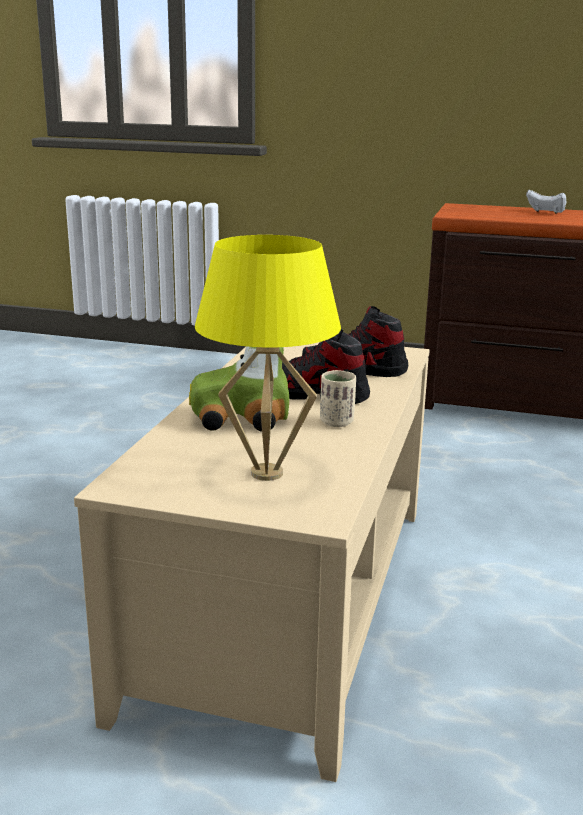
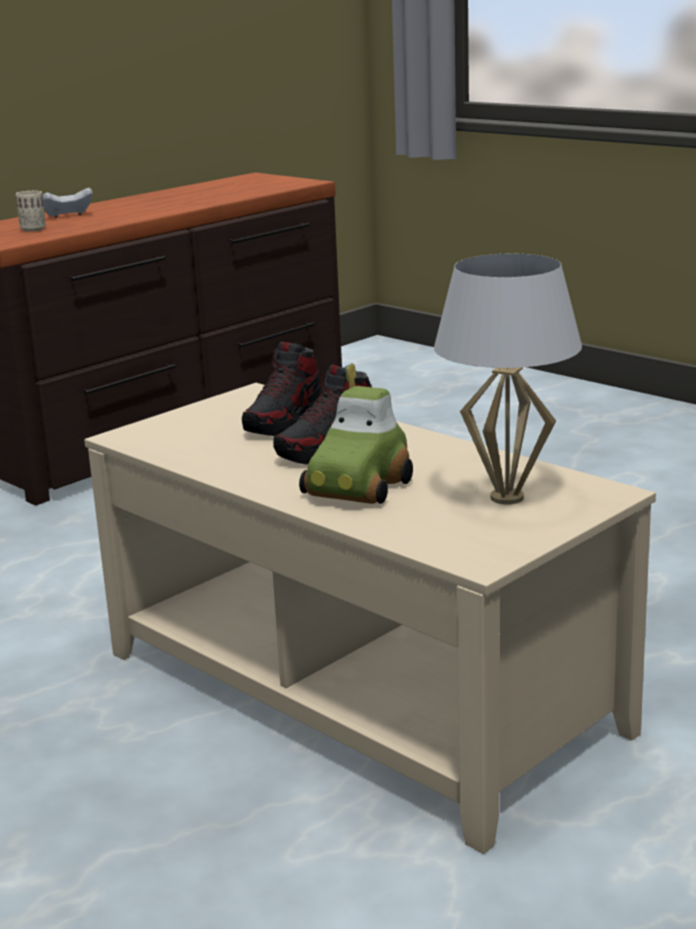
camera: 60 degrees left, 0 degrees up
yellow table lamp [195,235,341,481] -> white table lamp [434,254,582,505]
beige cup [320,370,356,427] -> beige cup moved to [16,191,46,231]

